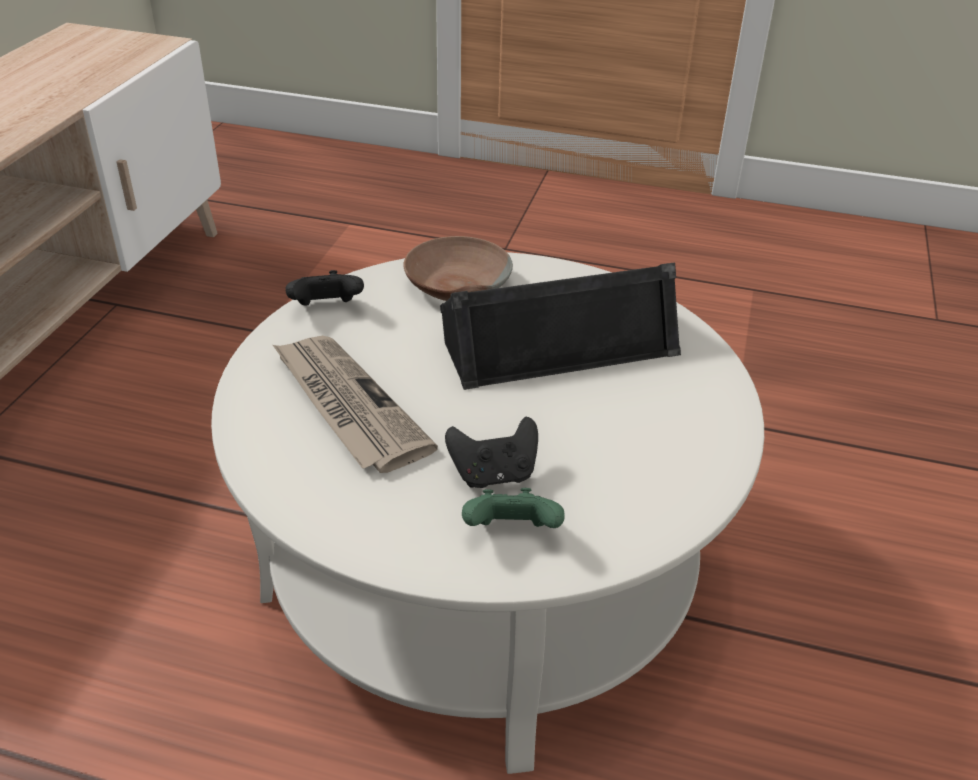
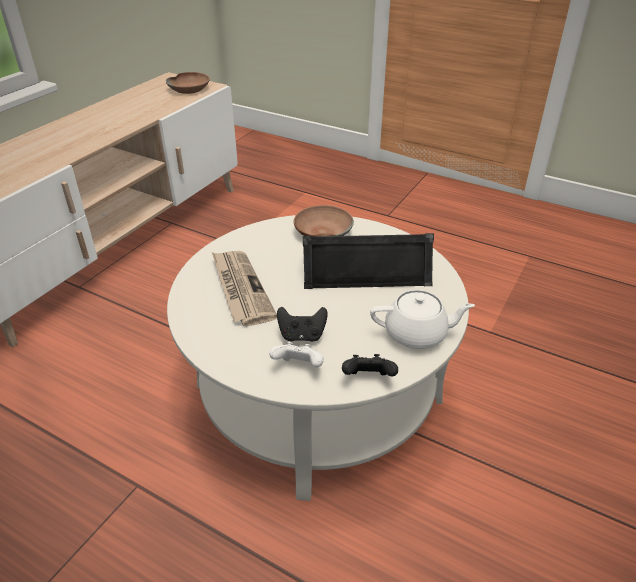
camera: 15 degrees right, 0 degrees up
black game controller [285,270,364,306] -> black game controller moved to [342,354,398,376]
green game controller [462,488,565,528] -> white game controller [269,342,324,368]
none -> brown bowl [166,72,210,94]
none -> white teapot [370,290,475,349]

